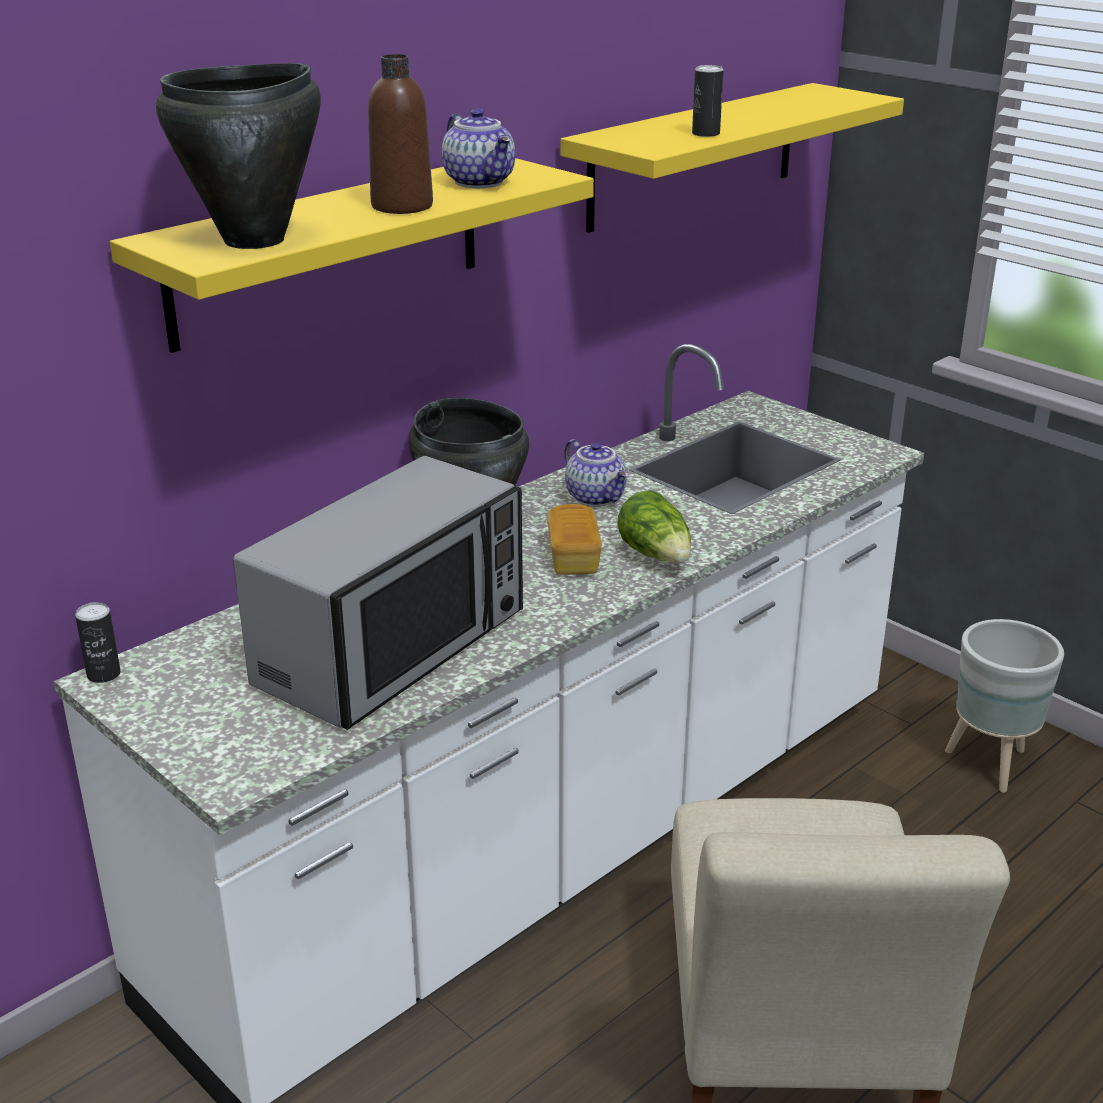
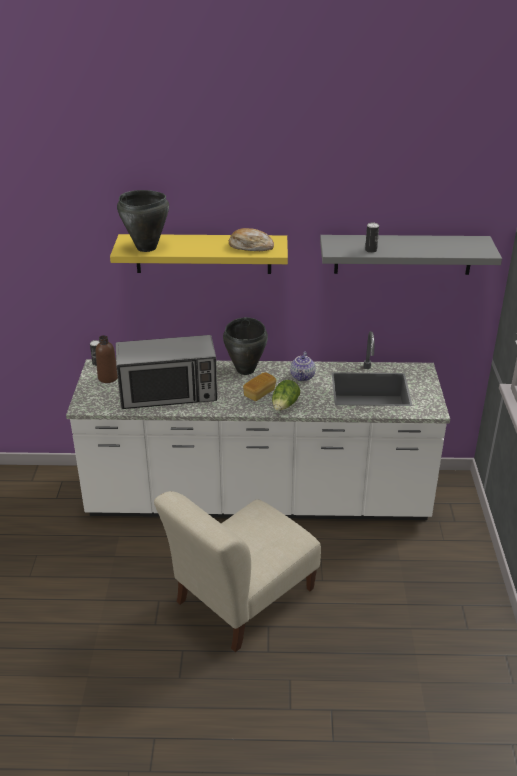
camera: 45 degrees right, 5 degrees up
brown bottle [368,54,433,214] -> brown bottle moved to [96,335,118,383]
teapot [442,108,515,188] -> bread [229,228,274,251]
yellow shelf [560,83,904,233] -> grey shelf [320,235,502,275]
grey planter [945,619,1064,793] -> none

